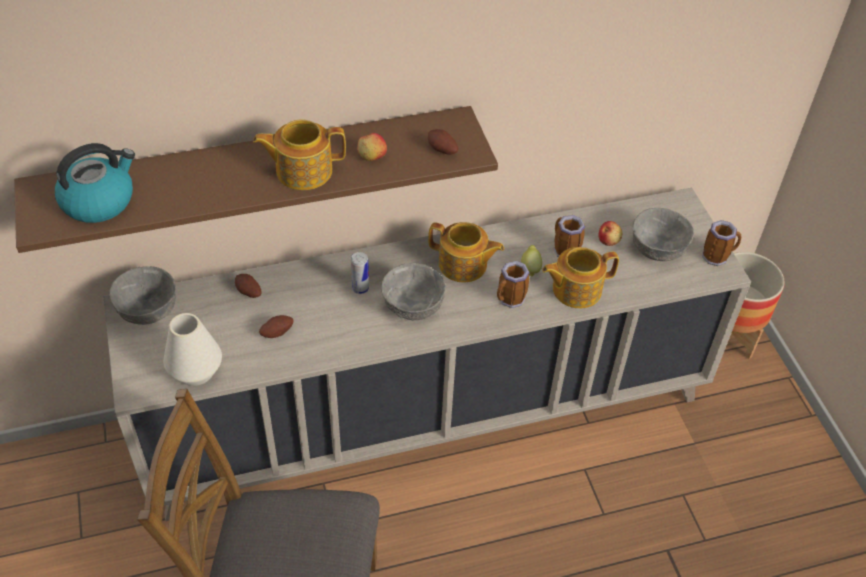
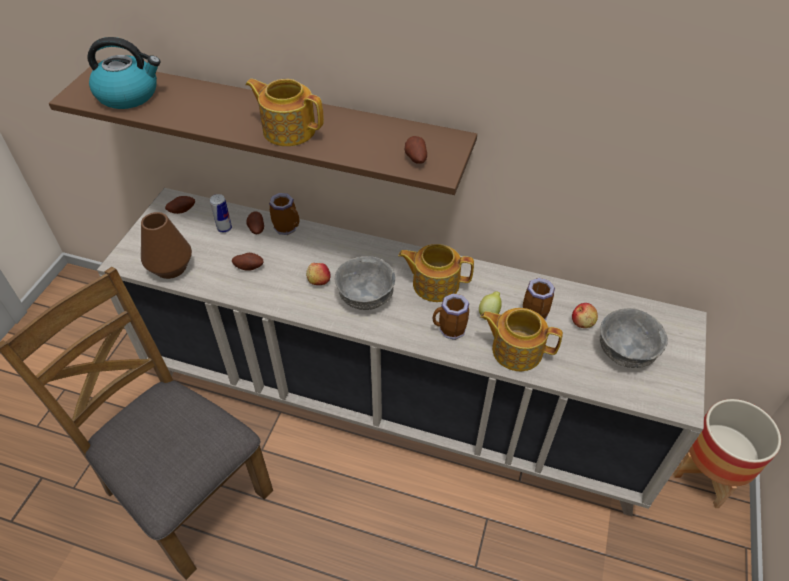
camera: 35 degrees right, 0 degrees up
grey bowl [109,266,176,325] -> potato [165,196,195,214]
white vase [163,313,222,386] -> brown vase [141,212,192,279]
can [351,252,369,294] -> can moved to [210,194,232,233]
apple [357,133,387,161] -> apple moved to [306,263,331,285]
teapot [428,222,504,282] -> teapot turned 135 degrees clockwise [398,244,474,302]
mug [702,220,741,266] -> mug moved to [269,193,299,235]

